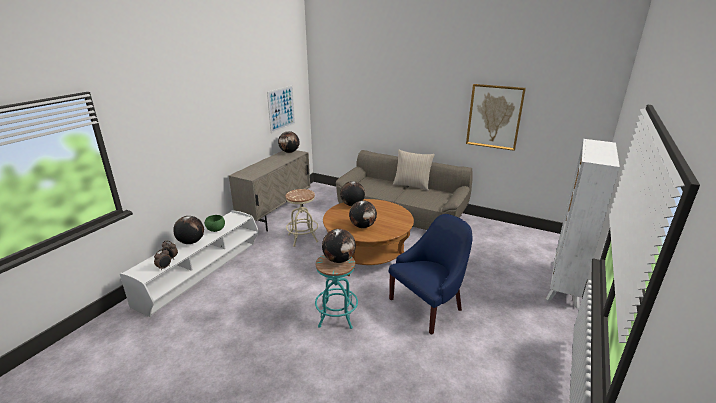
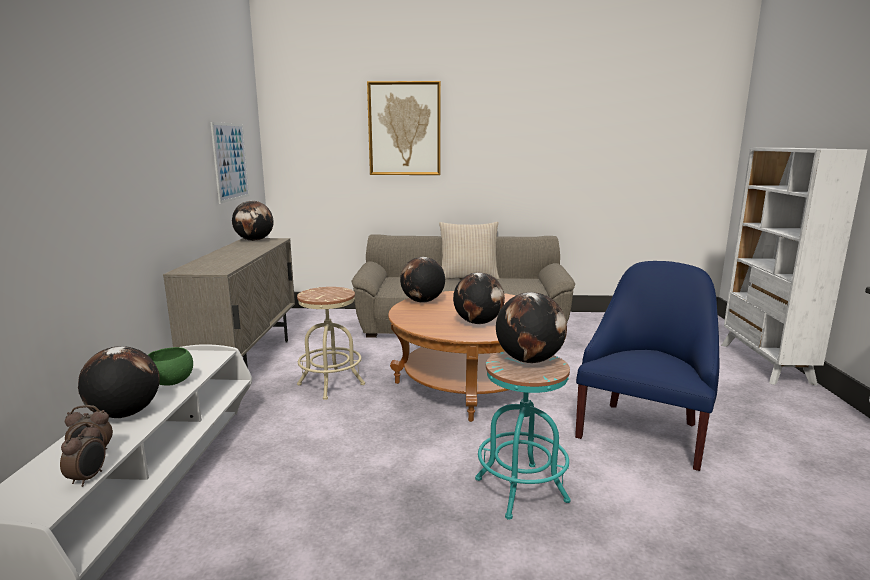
camera: 25 degrees left, 10 degrees down
picture [466,84,526,151] -> picture moved to [367,81,441,175]

